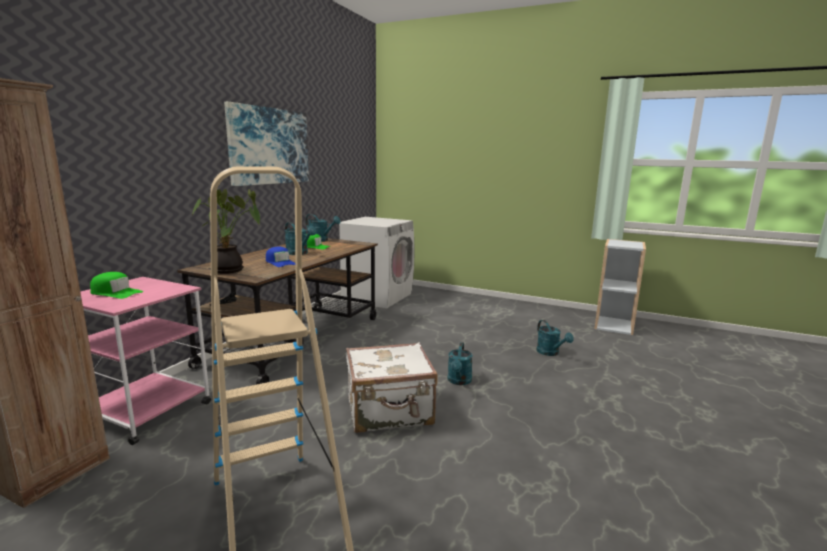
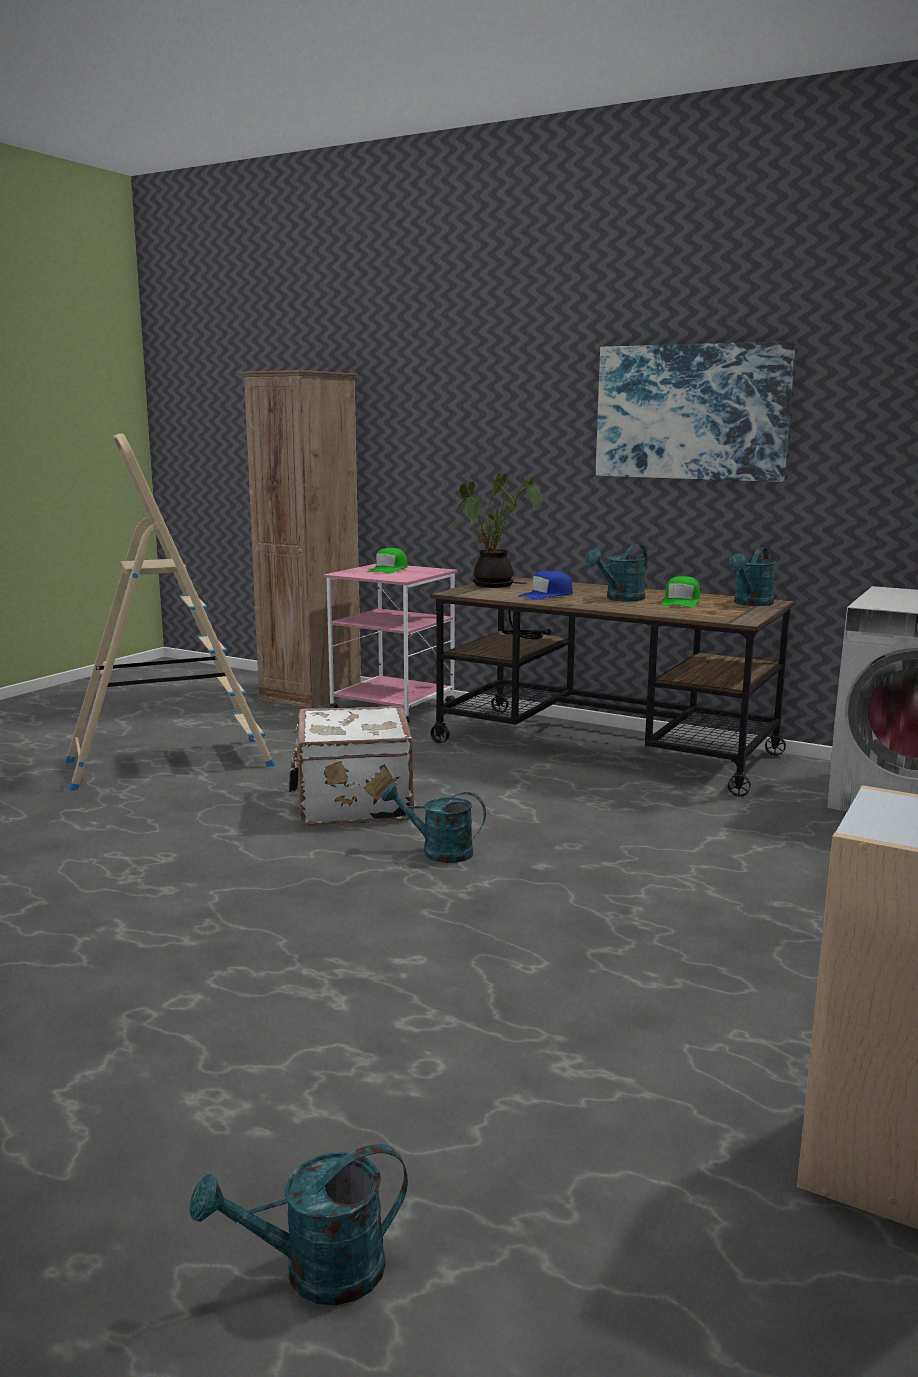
camera: 95 degrees right, 0 degrees up
turquoise watering can [537,320,574,356] -> turquoise watering can moved to [190,1144,408,1306]

